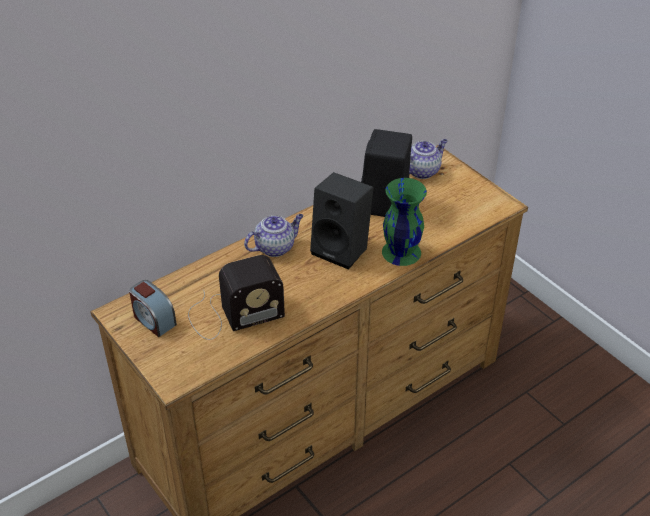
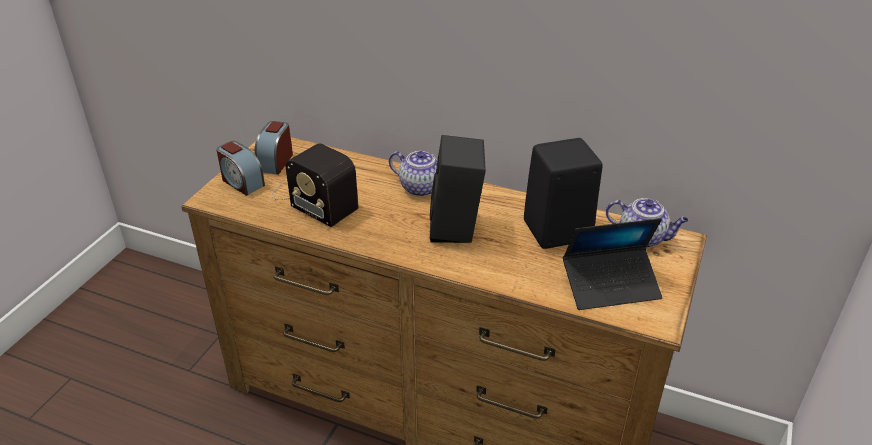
camera: 60 degrees right, 5 degrees down
green vase [382,178,427,266] -> none
none -> alarm clock [216,141,265,196]
none -> laptop [563,218,662,310]

